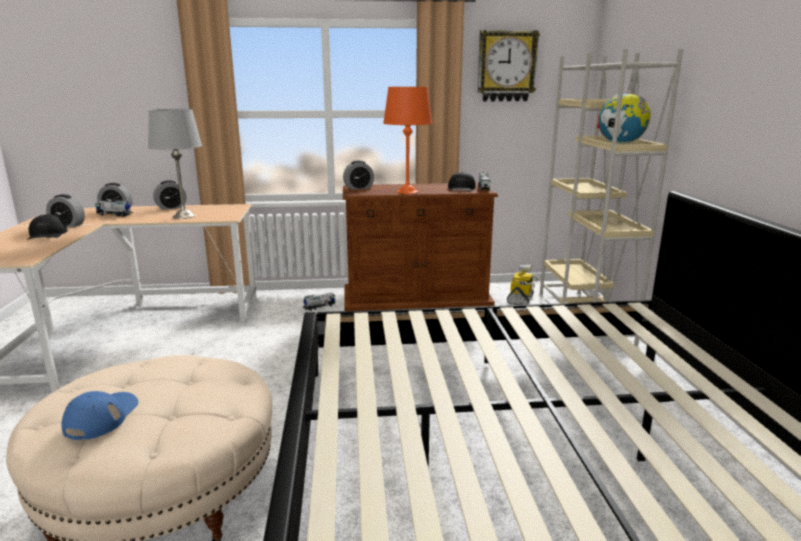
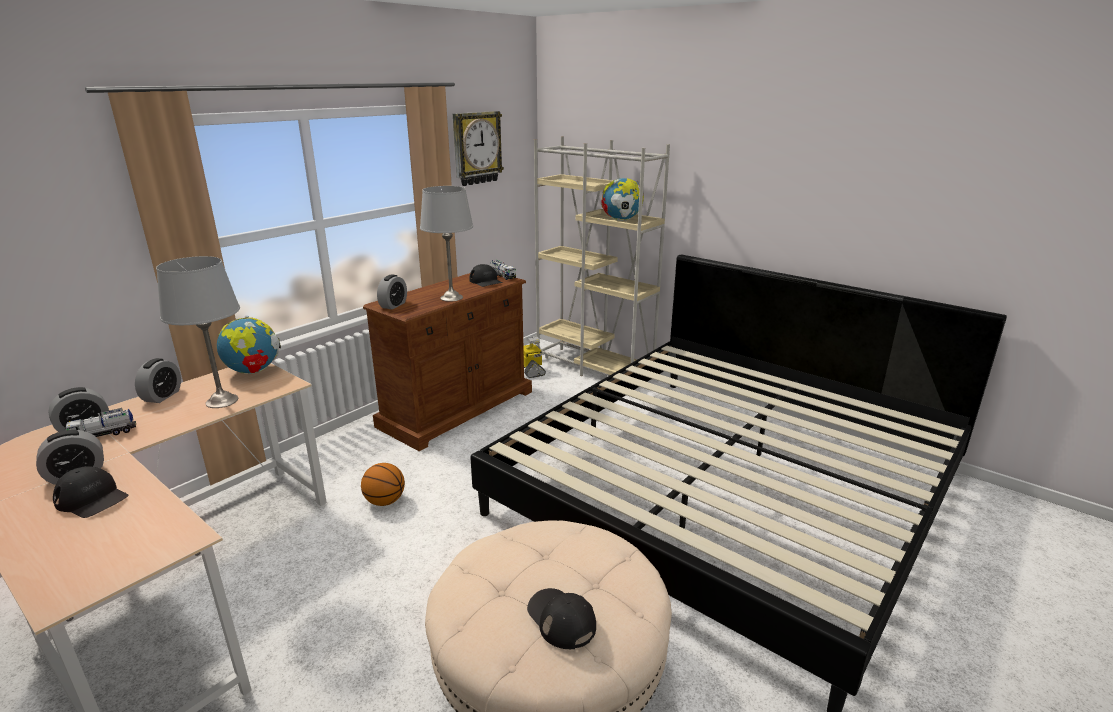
camera: 45 degrees left, 5 degrees up
blue cap [61,391,139,440] -> black cap [527,588,596,649]
toy truck [303,292,335,311] -> none
orange table lamp [383,87,432,194] -> grey table lamp [420,186,473,302]
none -> globe [217,316,281,374]
none -> basketball [361,463,405,506]

